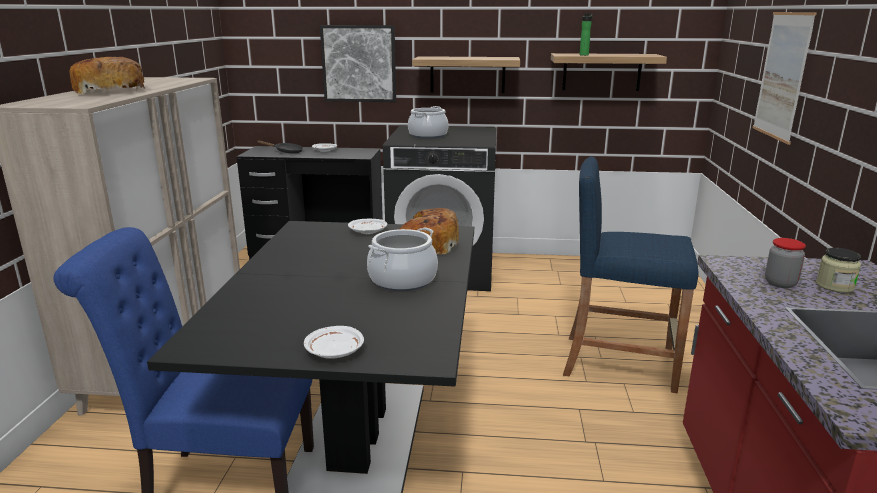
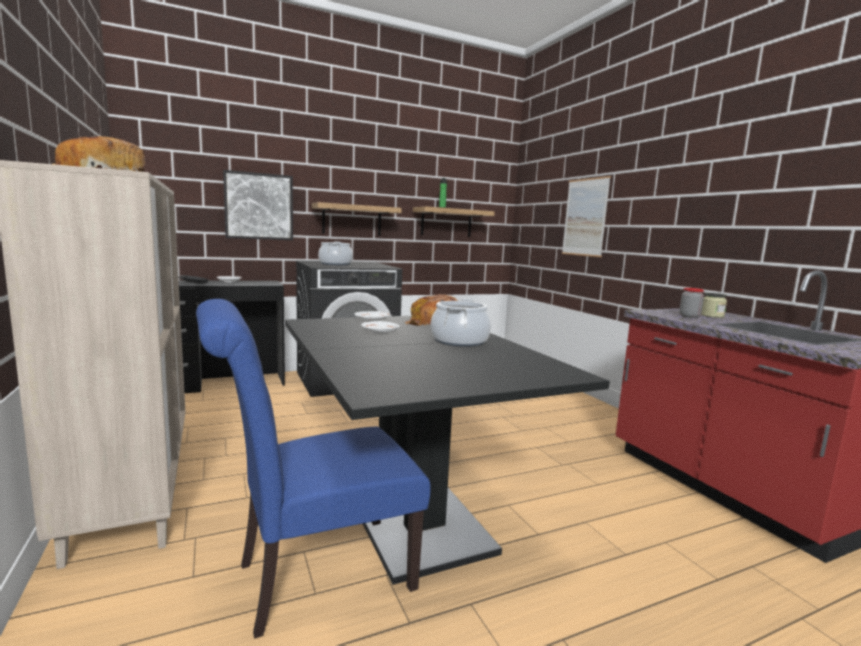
camera: 30 degrees left, 10 degrees down
white plate [304,326,364,359] -> white plate moved to [361,321,400,334]
blue stool [563,157,699,393] -> none

